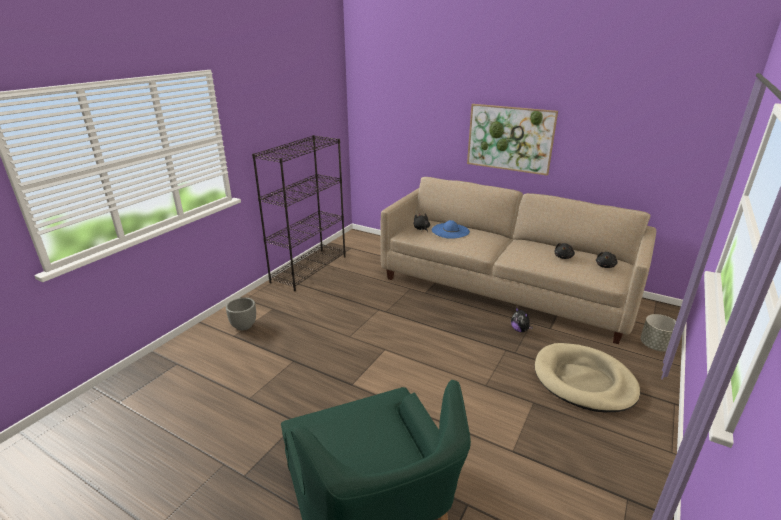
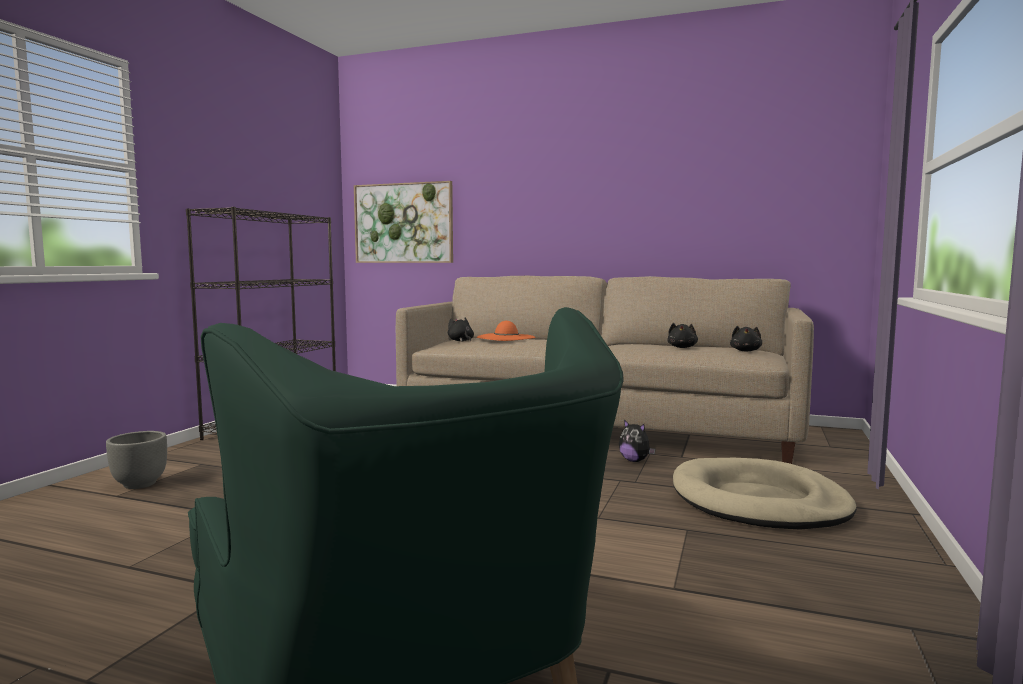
camera: 10 degrees left, 20 degrees down
blue hat [432,220,470,239] -> orange hat [477,321,536,341]
picture [467,104,558,176] -> picture moved to [354,181,453,263]
grey planter [640,314,676,351] -> none

